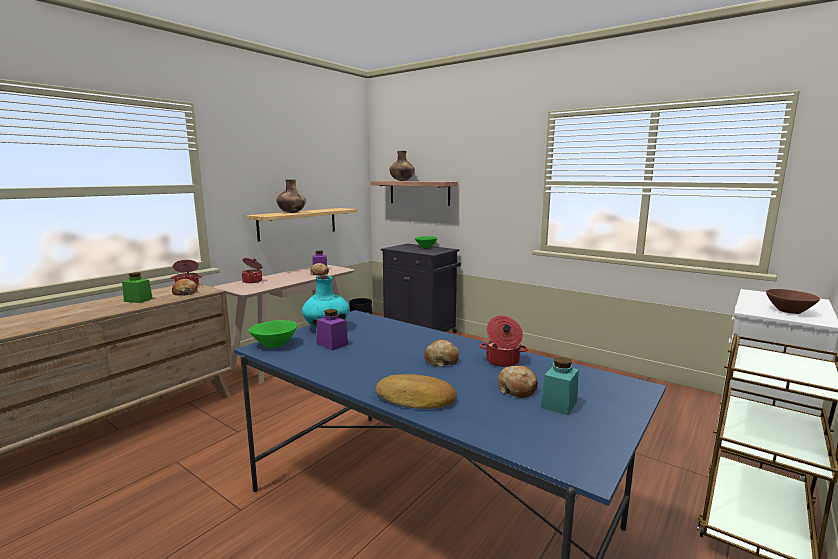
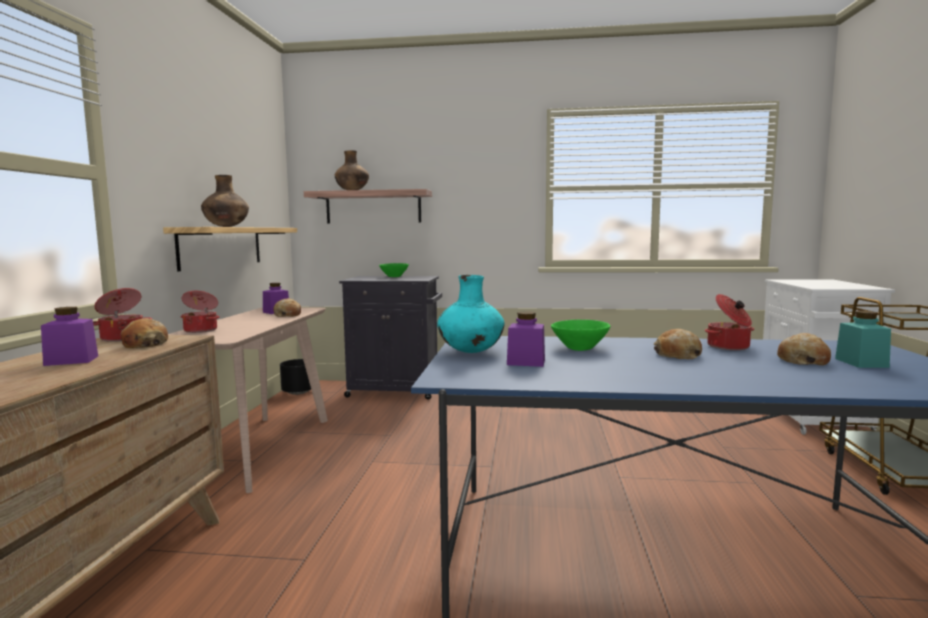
camera: 30 degrees left, 5 degrees down
green jar [122,272,153,303] -> purple jar [41,307,98,366]
green bowl [249,320,297,348] -> green bowl moved to [551,320,611,351]
bread [376,374,457,409] -> none
brown bowl [766,289,820,314] -> none

